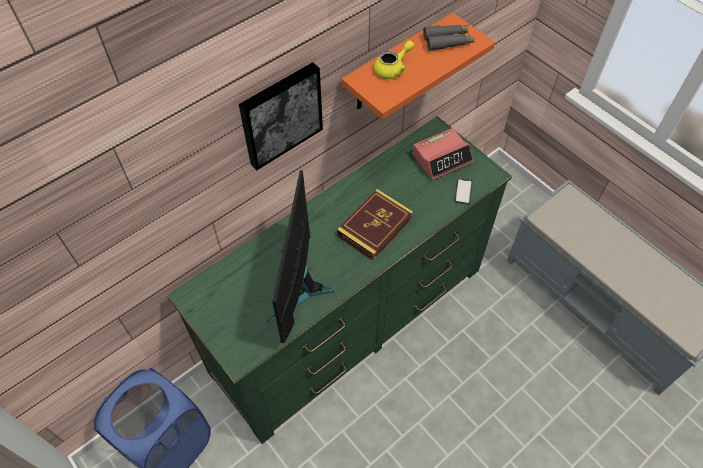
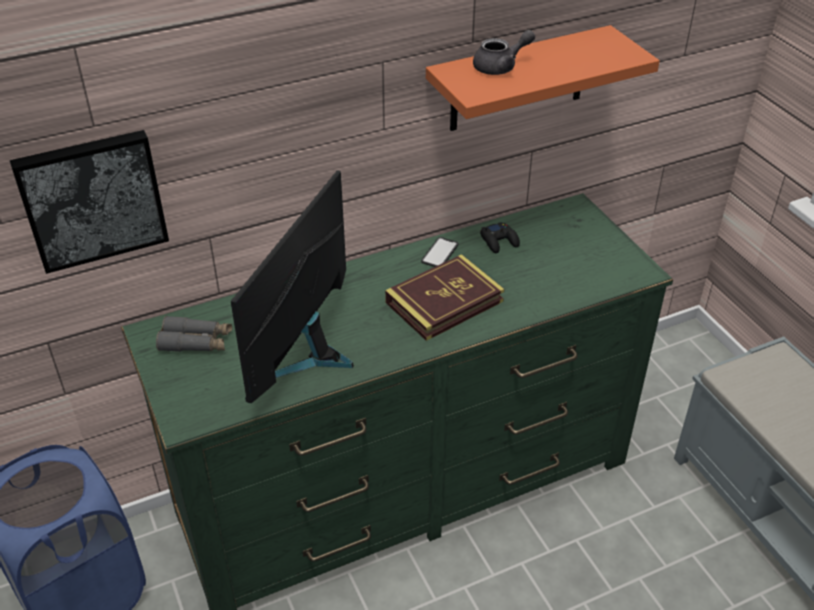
camera: 15 degrees right, 15 degrees down
picture [239,62,323,170] -> picture moved to [10,130,169,274]
yellow teapot [374,40,414,79] -> grey teapot [473,30,535,75]
alarm clock [413,128,473,180] -> none
grey binoculars [423,25,475,51] -> grey binoculars moved to [156,316,232,352]
phone [454,178,473,205] -> phone moved to [421,237,458,267]
none -> black game controller [480,222,520,253]

